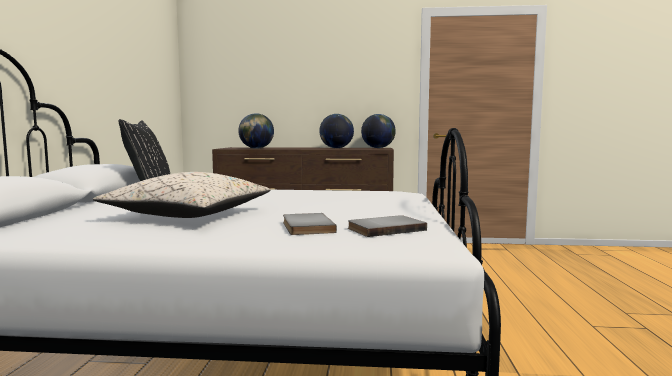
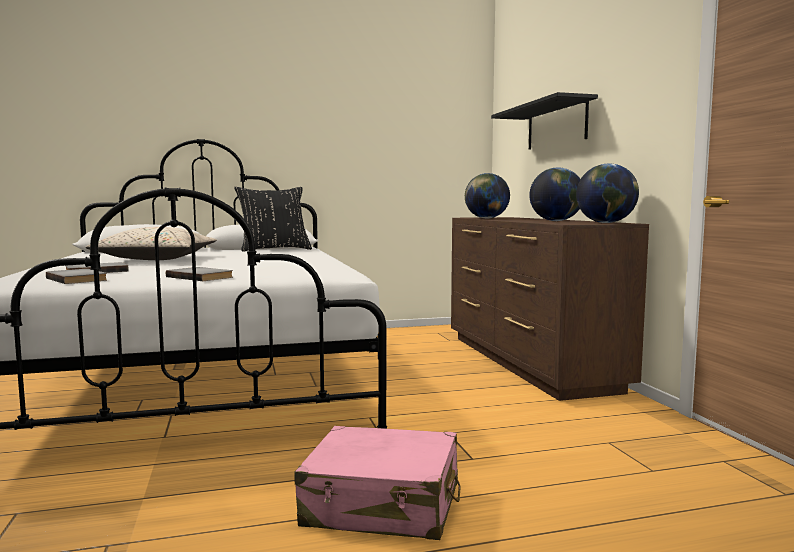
camera: 70 degrees right, 0 degrees up
none -> grey book [166,267,233,281]
none -> pink suitcase [294,426,461,540]
none -> black shelf [491,92,598,150]

